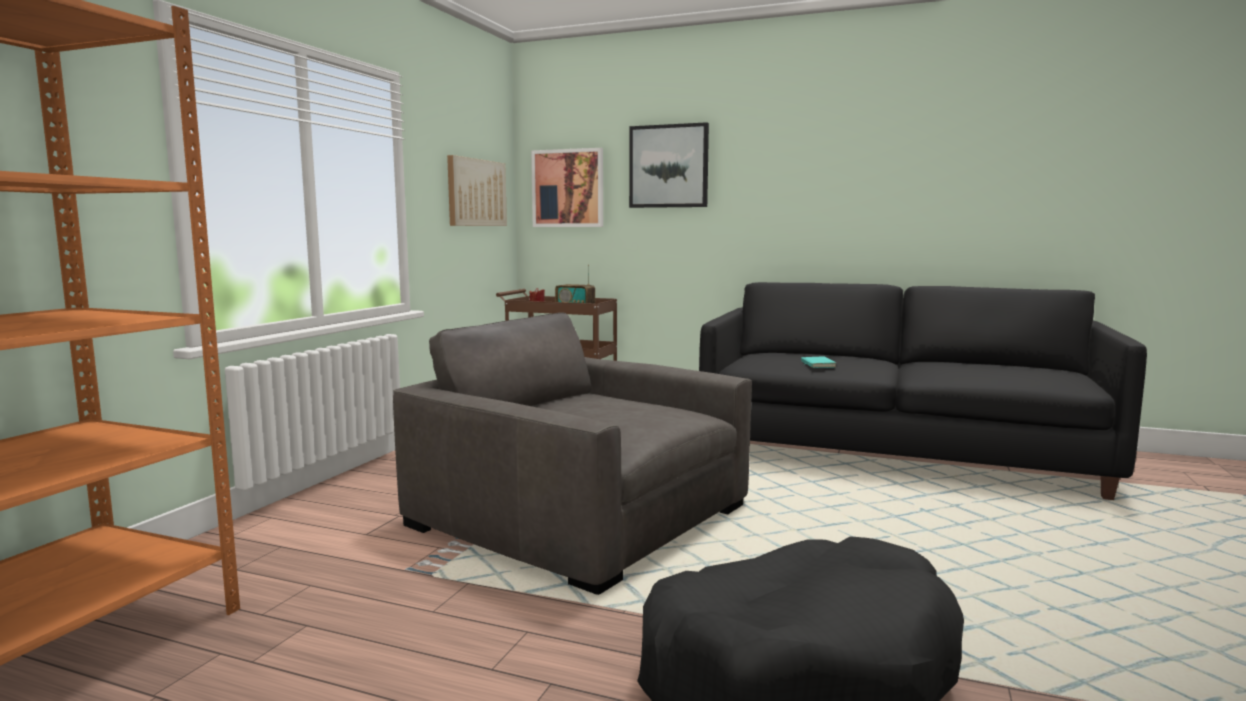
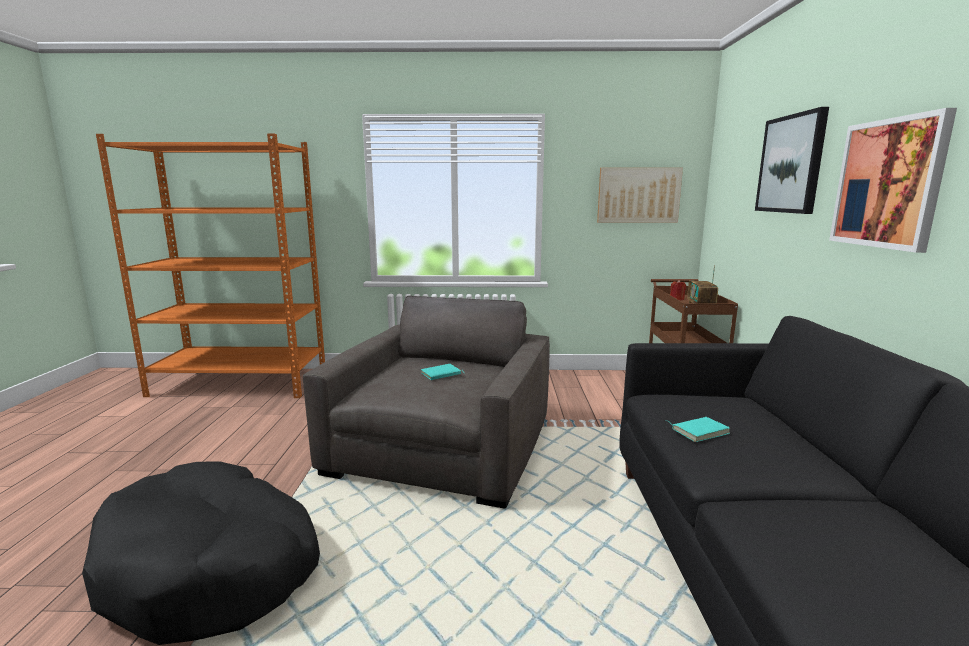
camera: 70 degrees right, 5 degrees up
picture [531,148,603,227] -> picture moved to [829,108,957,253]
none -> turquoise book [421,364,465,380]

